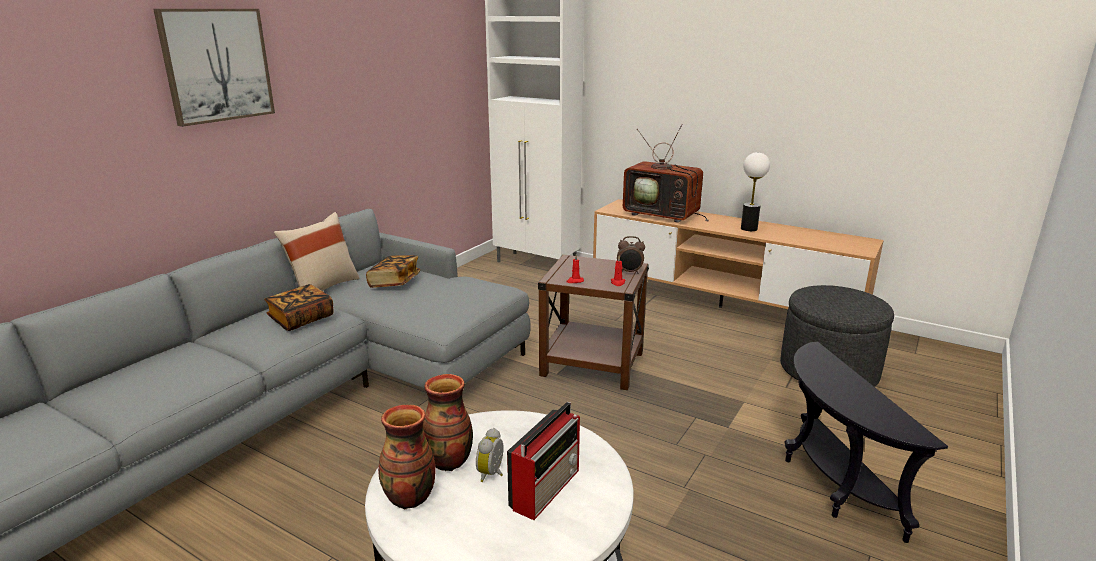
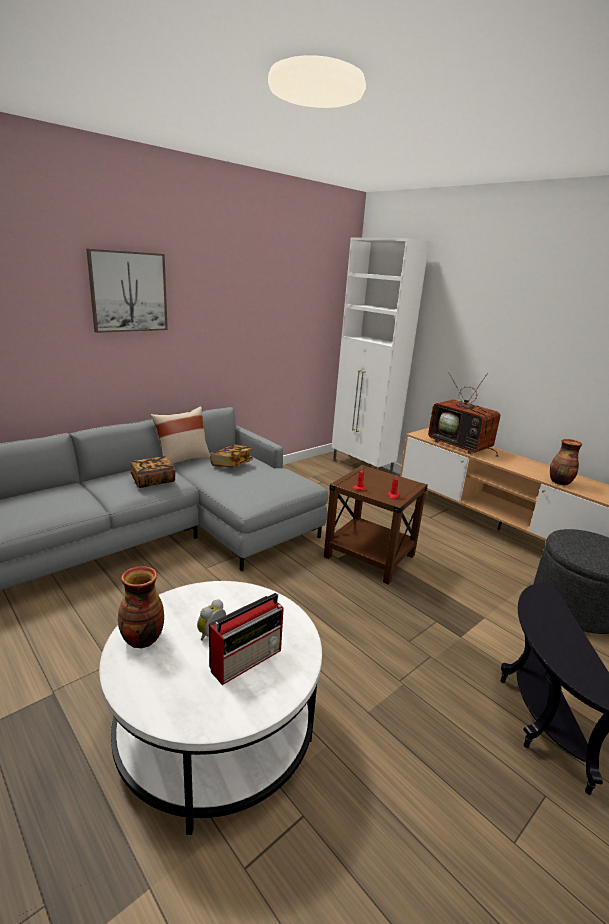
camera: 15 degrees right, 0 degrees up
vase [423,374,473,471] -> vase moved to [550,439,582,486]
alarm clock [617,236,645,274] -> none
table lamp [741,152,770,231] -> none

